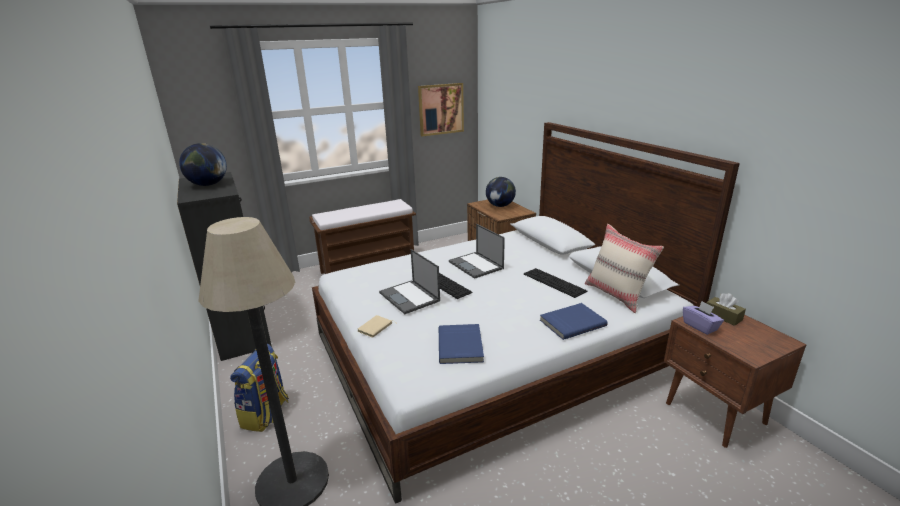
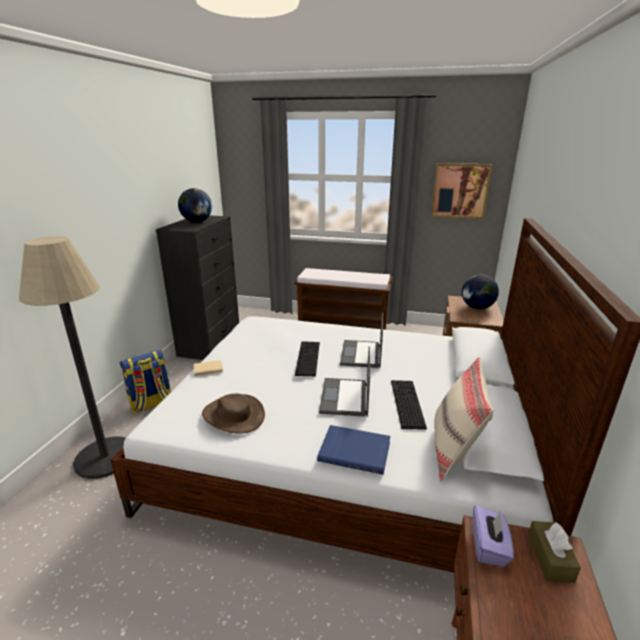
camera: 40 degrees right, 0 degrees up
laptop [379,249,440,314] -> laptop moved to [319,346,370,417]
blue book [439,324,484,364] -> brown hat [202,393,265,434]

